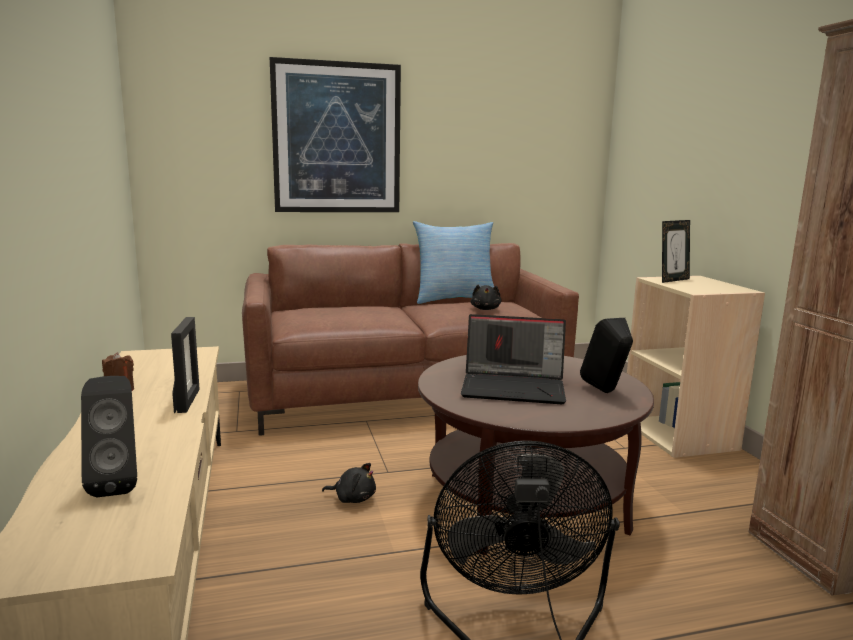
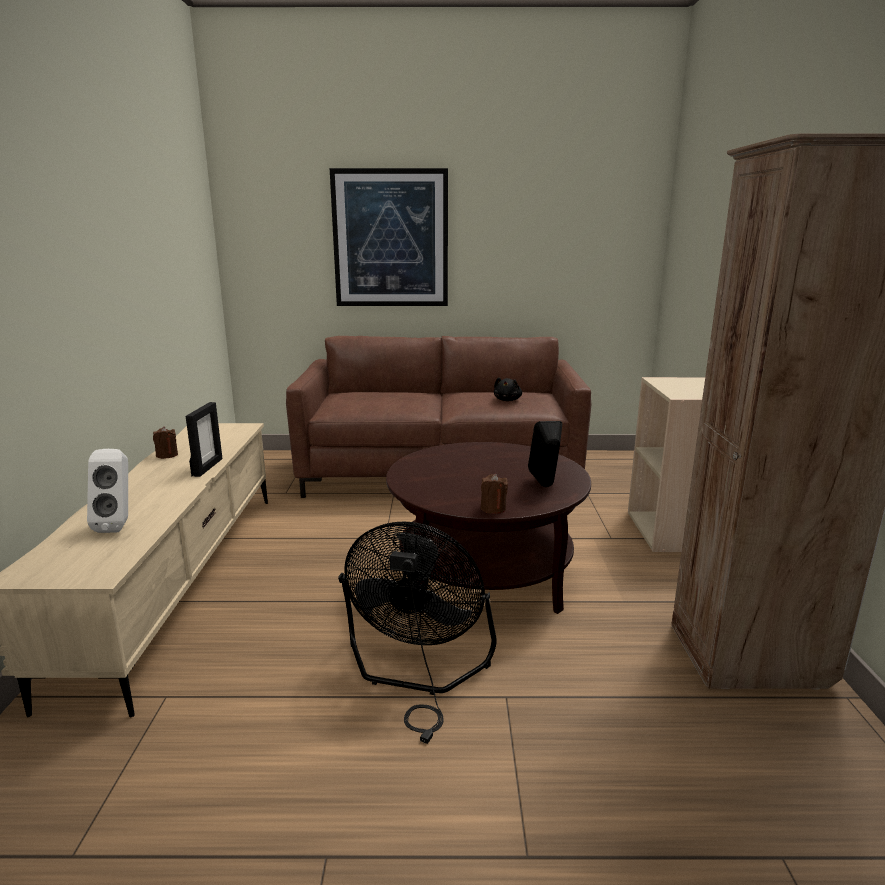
camera: 15 degrees right, 5 degrees up
black speaker [81,376,137,497] -> white speaker [87,449,128,533]
black plush toy [322,463,376,503] -> none
pillow [413,221,494,304] -> none
laptop [461,314,566,404] -> none
picture frame [662,220,690,283] -> none
none -> brown candle [481,474,508,514]

